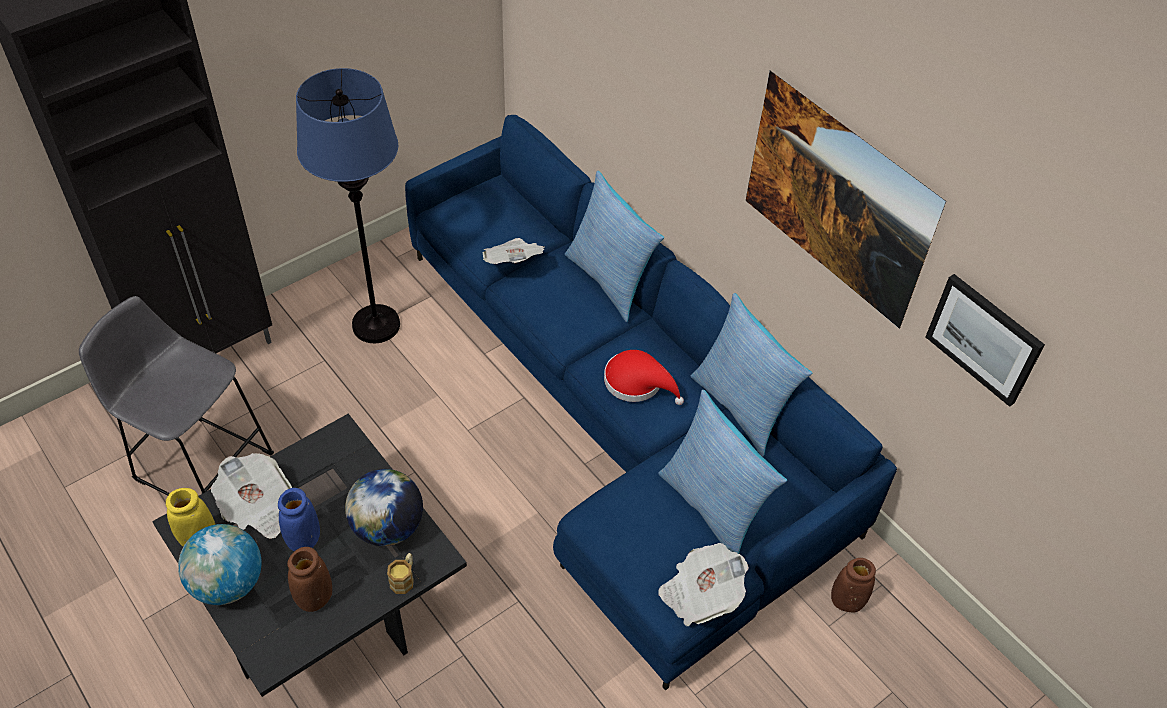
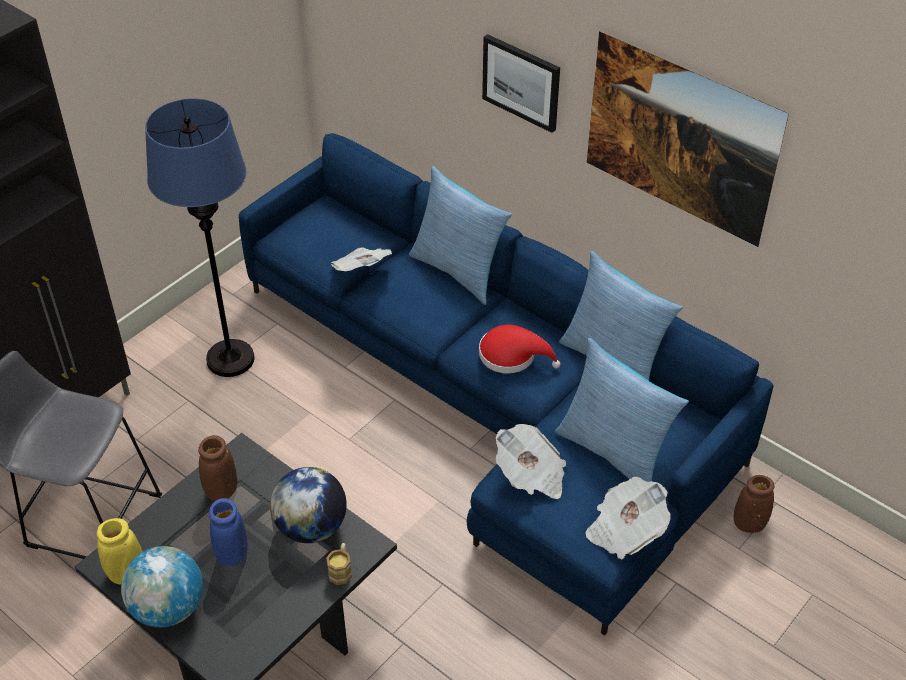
camera: 10 degrees left, 5 degrees down
newspaper [211,453,292,539] -> newspaper moved to [496,424,566,499]
brown vase [287,547,332,612] -> brown vase moved to [198,435,237,501]
picture [926,274,1045,407] -> picture moved to [482,34,560,133]

